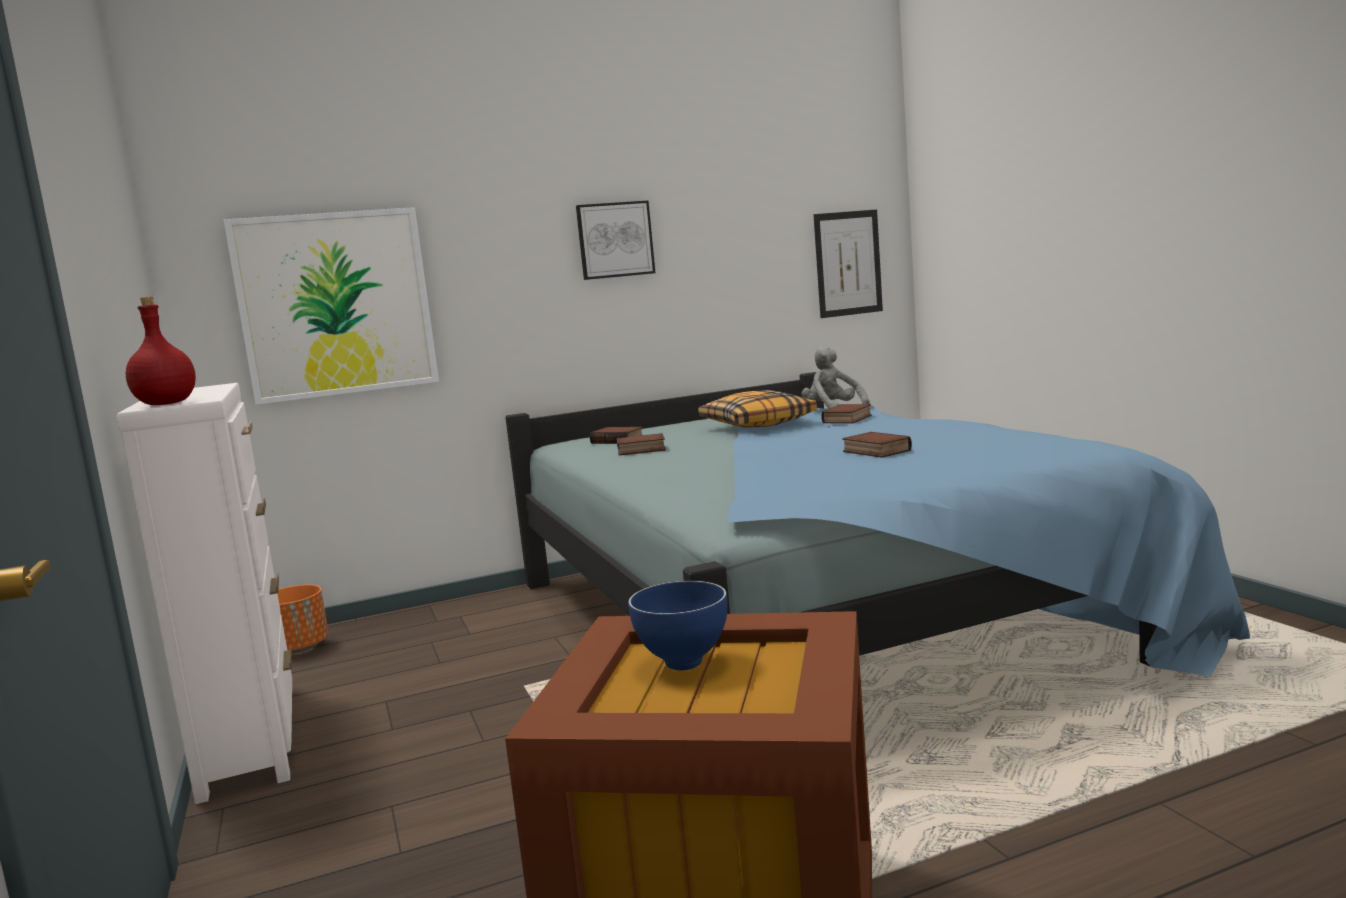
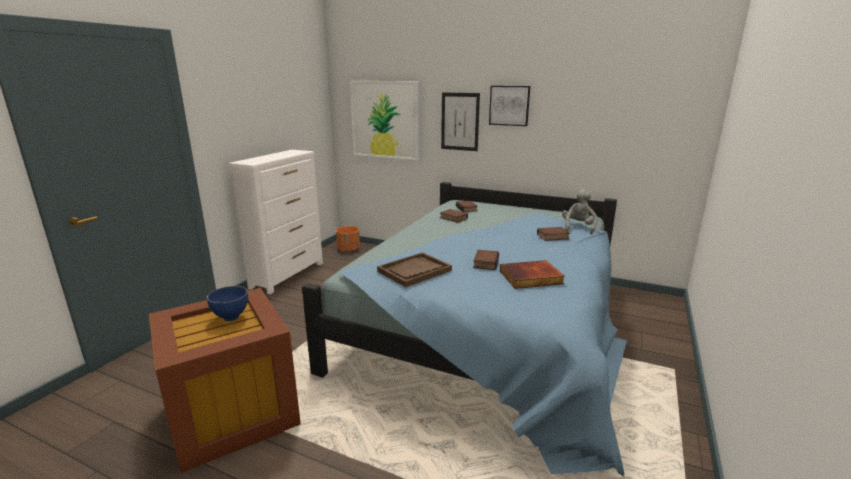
camera: 45 degrees right, 10 degrees up
red bottle [126,297,196,405] -> none
pillow [698,390,817,427] -> none
picture [813,209,883,318] -> picture moved to [441,92,480,151]
none -> brown tray [377,252,452,287]
none -> book [500,260,565,289]

